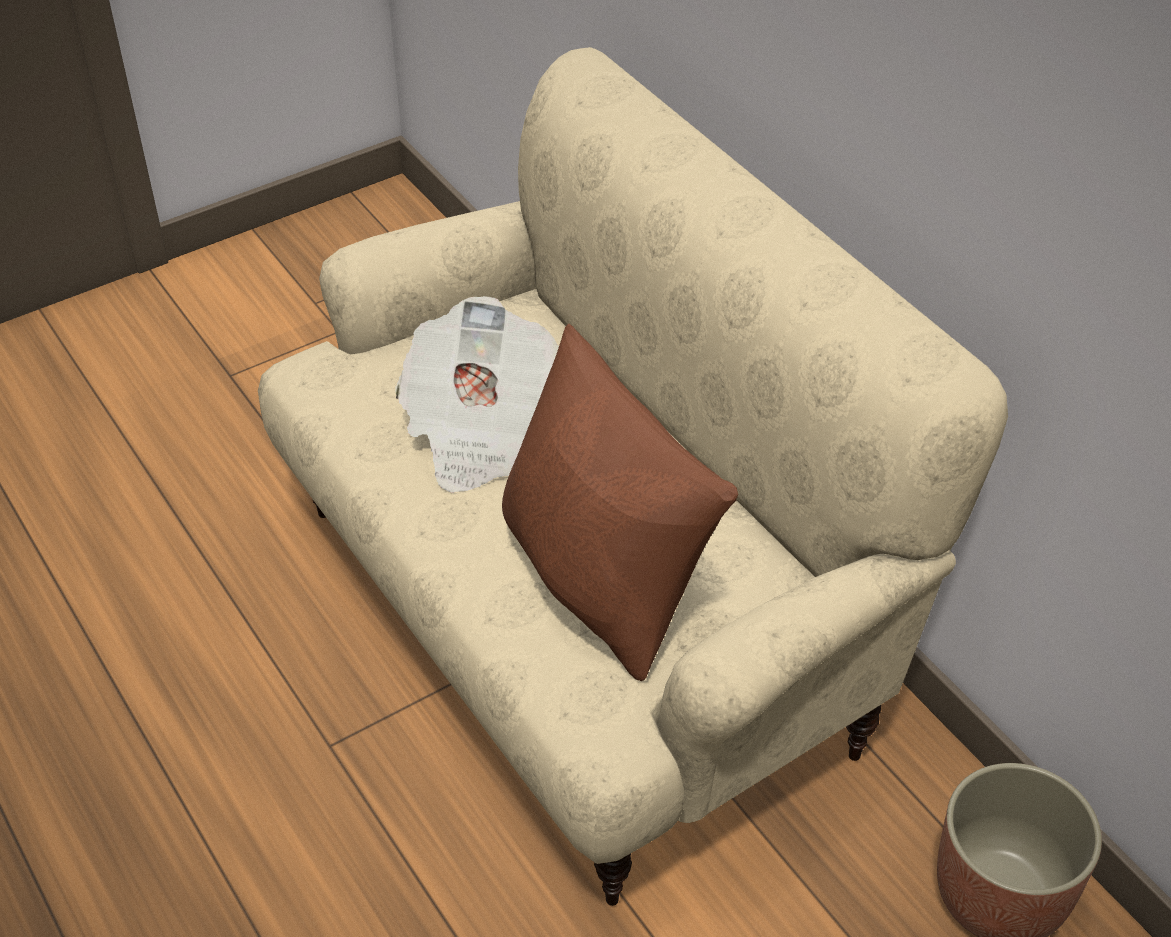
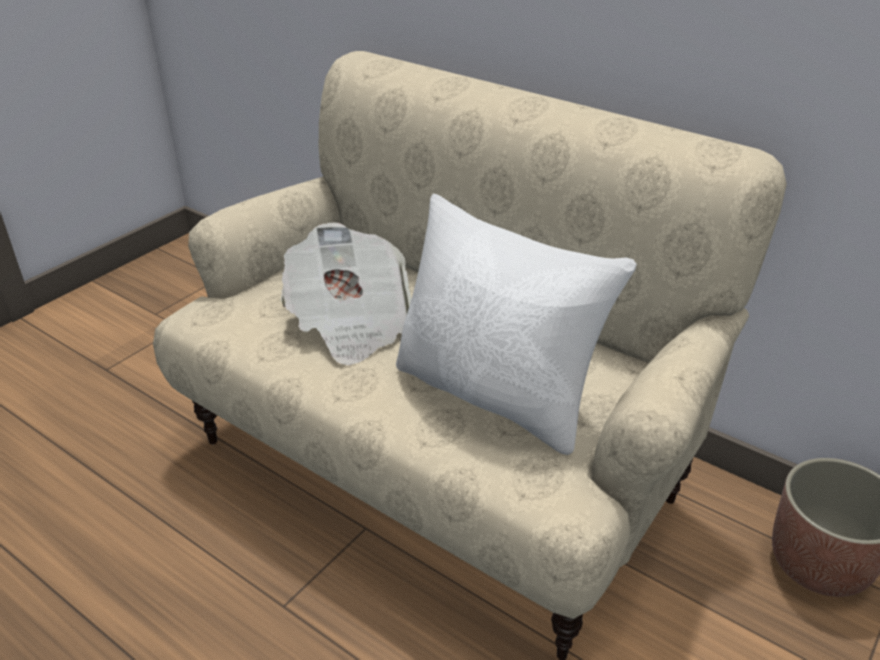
camera: 20 degrees left, 10 degrees down
brown pillow [502,324,738,681] -> white pillow [396,194,637,455]

